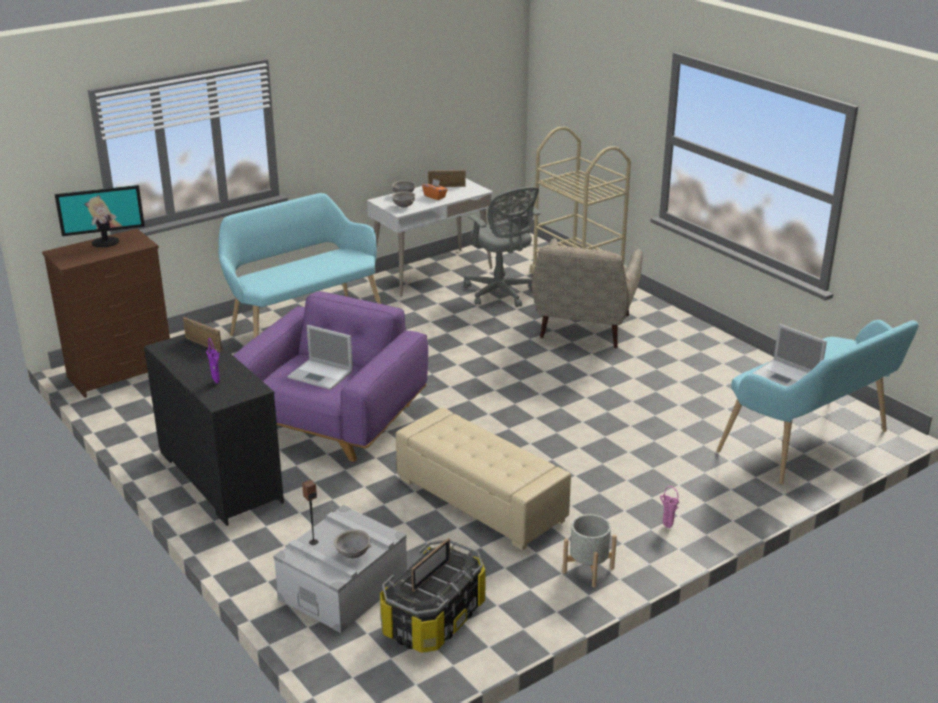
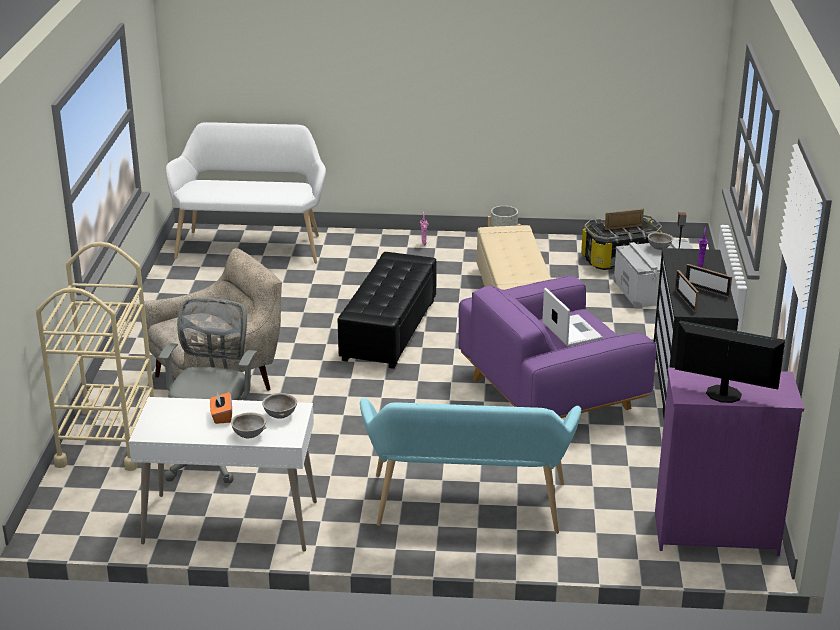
camera: 140 degrees left, 0 degrees up
brown dresser [42,229,170,398] -> purple dresser [655,368,804,556]
picture frame [428,170,466,187] -> picture frame moved to [685,264,732,297]
turquoise bench [717,320,918,485] -> white bench [166,122,326,263]
laptop [752,324,827,387] -> none
none -> black ottoman [338,252,437,369]

